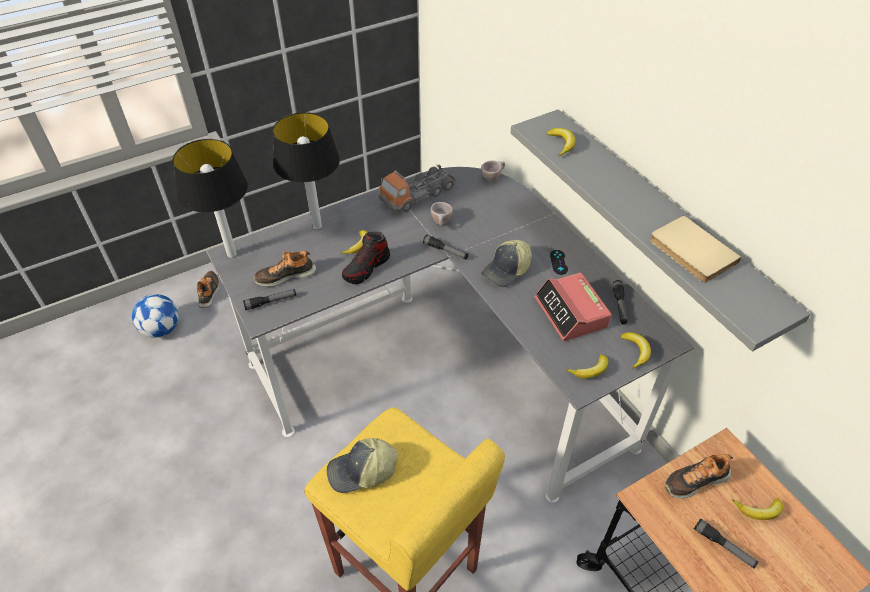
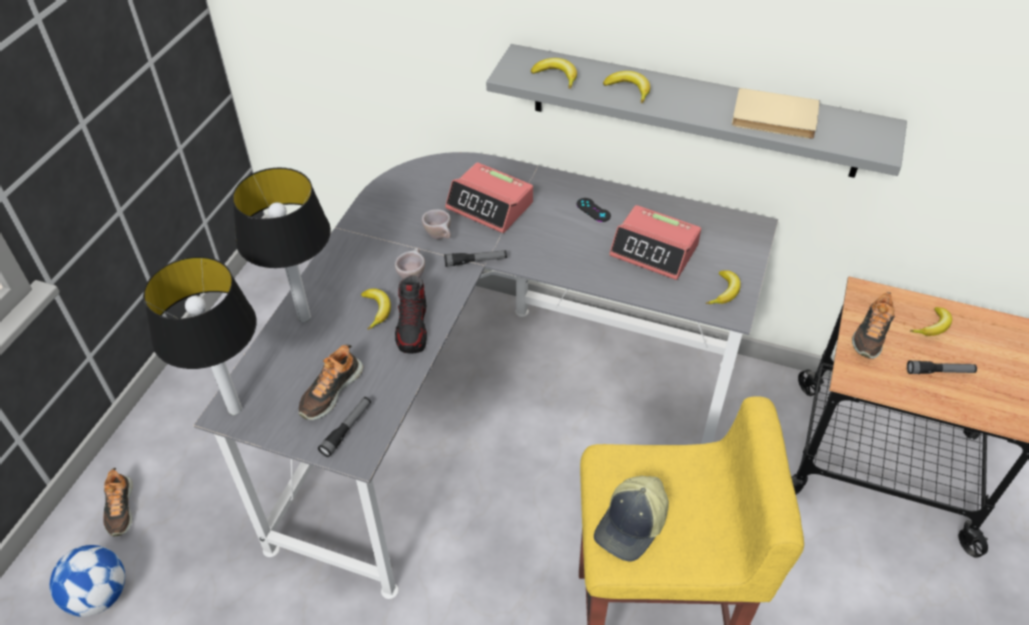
camera: 40 degrees left, 0 degrees up
shoe [197,271,220,308] -> shoe turned 150 degrees counterclockwise [103,468,133,536]
toy truck [379,165,457,212] -> none
beige cup [481,160,505,182] -> beige cup moved to [395,247,425,279]
cap [481,240,532,287] -> none
flashlight [612,280,628,325] -> none
banana [620,332,651,369] -> banana moved to [603,71,650,103]
none -> alarm clock [445,162,533,233]

